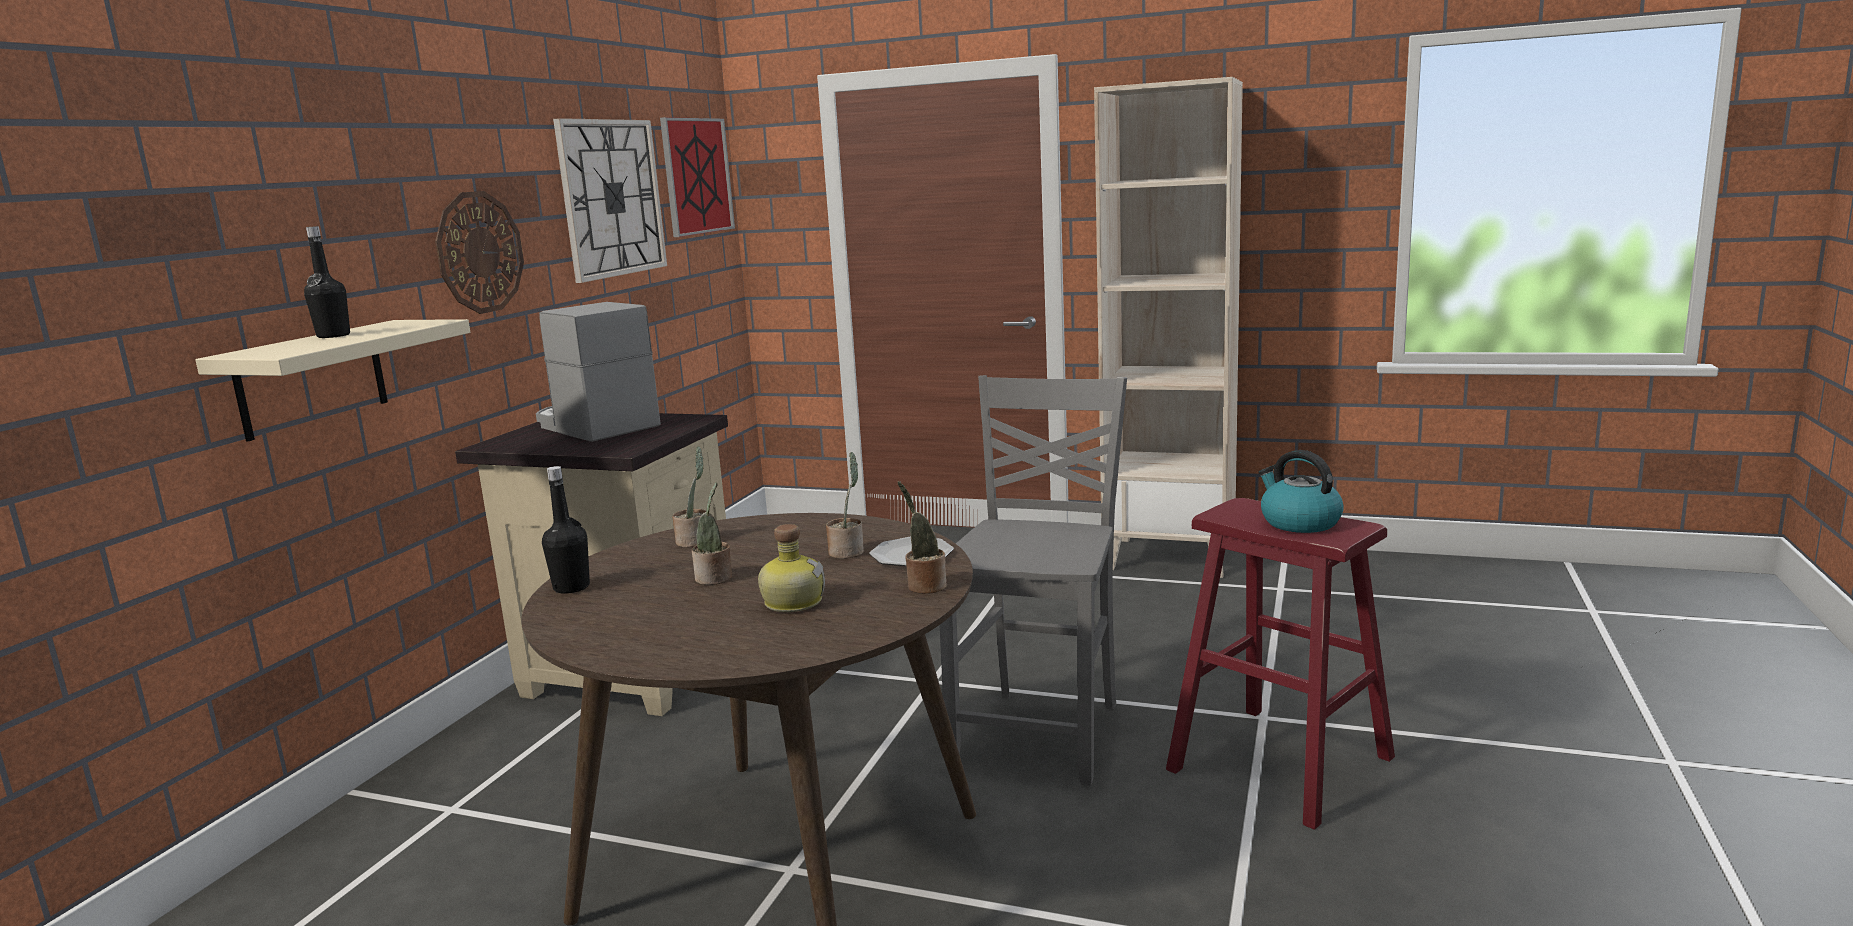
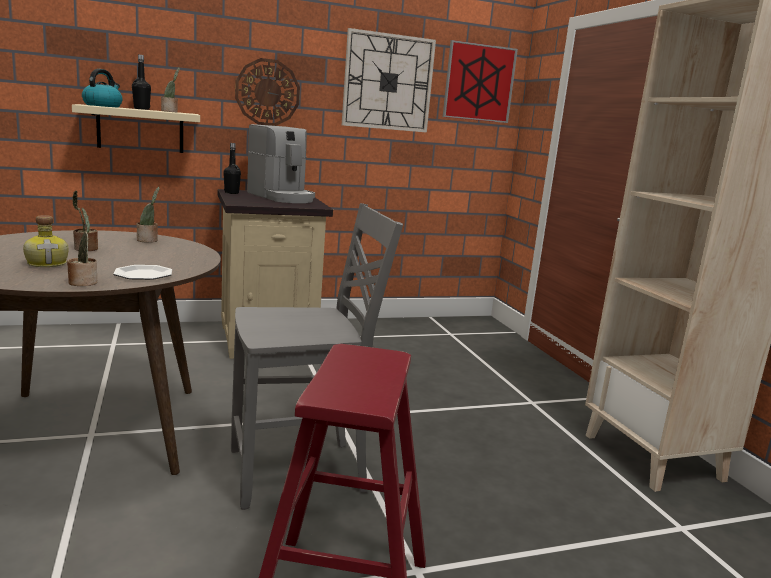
camera: 50 degrees right, 0 degrees up
coffee machine [536,302,661,442] -> coffee machine turned 135 degrees clockwise [247,124,315,203]
black bottle [542,466,590,594] -> black bottle moved to [223,143,241,194]
potted plant [826,452,864,559] -> potted plant moved to [161,67,180,112]
kettle [1258,450,1344,533] -> kettle moved to [82,69,122,107]

